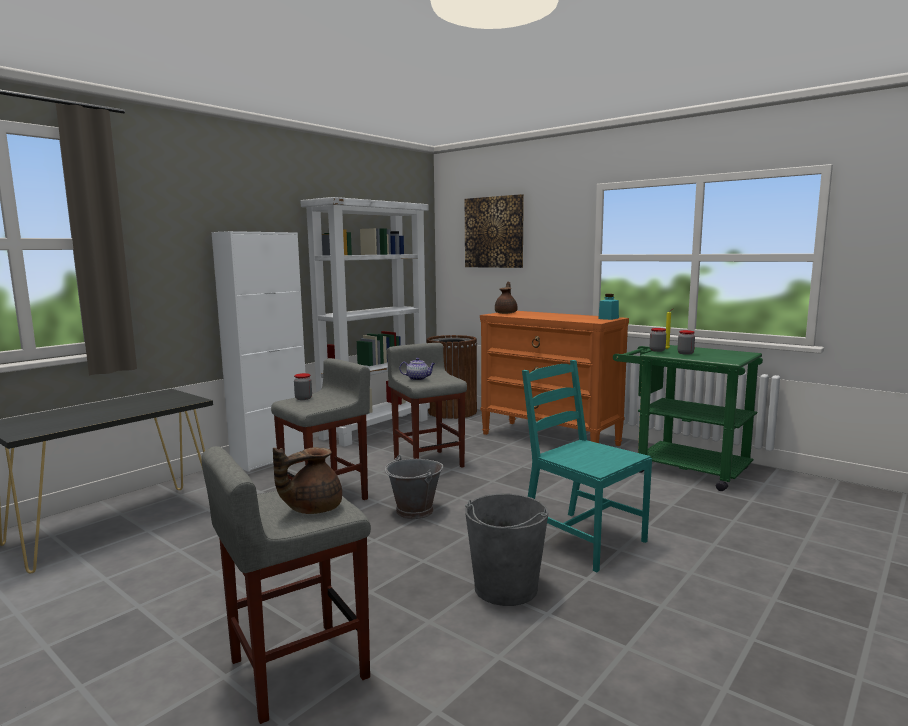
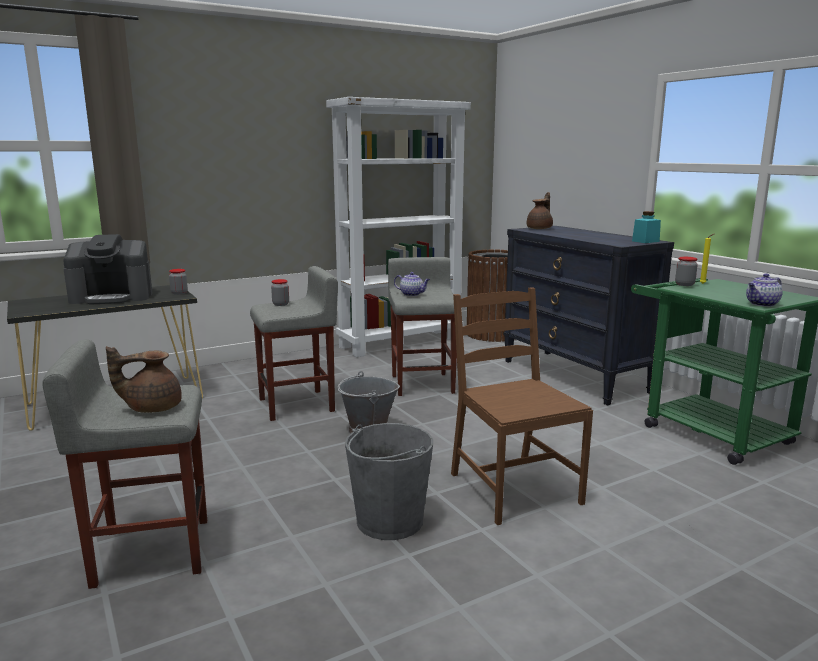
camera: 20 degrees right, 5 degrees up
white cabinet [212,231,305,472] -> none
picture [465,194,524,268] -> none
orange dresser [480,311,629,446] -> black dresser [504,226,674,405]
turquoise chair [522,360,652,572] -> brown chair [451,287,593,525]
jar [678,330,695,355] -> jar moved to [169,269,188,295]
none -> coffee machine [63,234,153,305]
none -> teapot [746,274,783,307]

